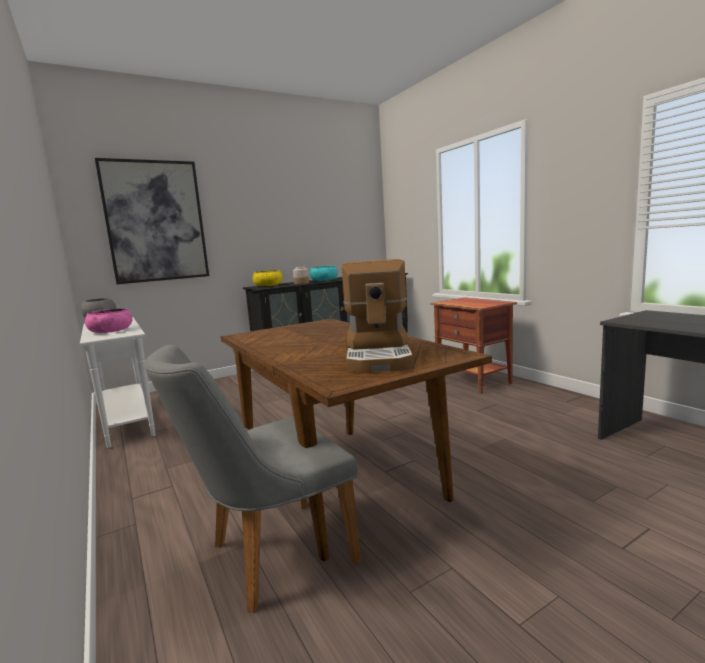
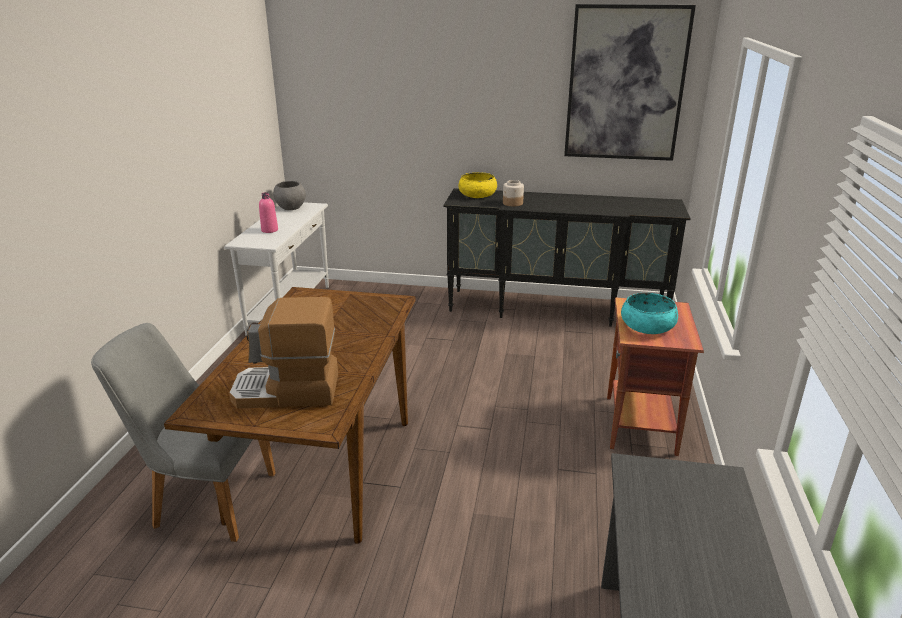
camera: 40 degrees right, 15 degrees up
pink bowl [85,308,132,333] -> pink bottle [259,192,278,233]
picture [95,158,209,284] -> picture moved to [564,4,696,161]
turquoise bowl [310,266,338,281] -> turquoise bowl moved to [621,293,678,334]
coffee machine [342,259,413,373] -> coffee machine turned 45 degrees clockwise [229,297,338,408]

